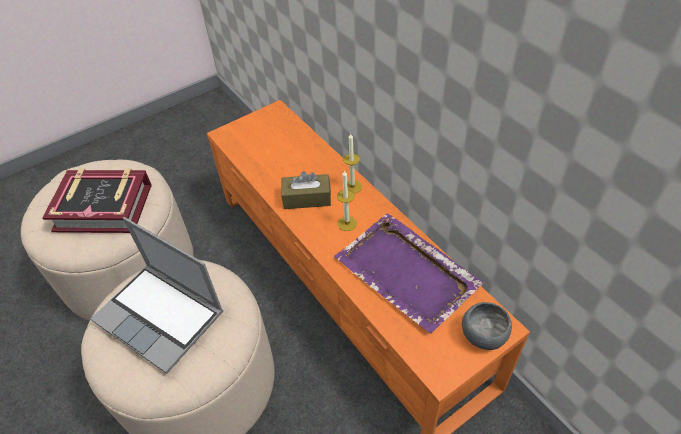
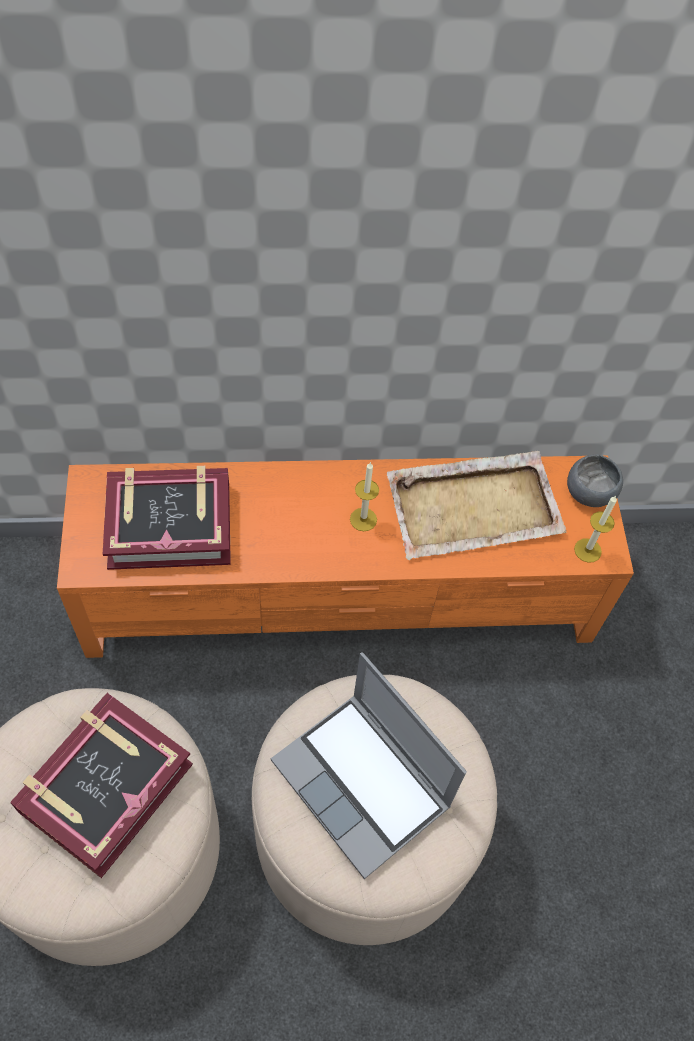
camera: 65 degrees left, 10 degrees up
laptop [91,217,223,374] -> laptop turned 75 degrees clockwise [271,652,467,879]
brown tissue box [281,171,331,209] -> none
purple tray [334,214,484,334] -> beige tray [387,451,567,560]
candle [343,134,362,194] -> candle moved to [574,495,617,562]
none -> book [103,466,231,570]

